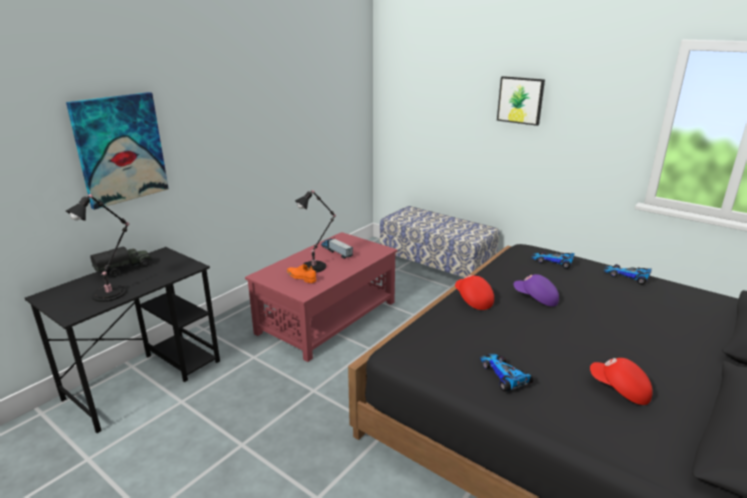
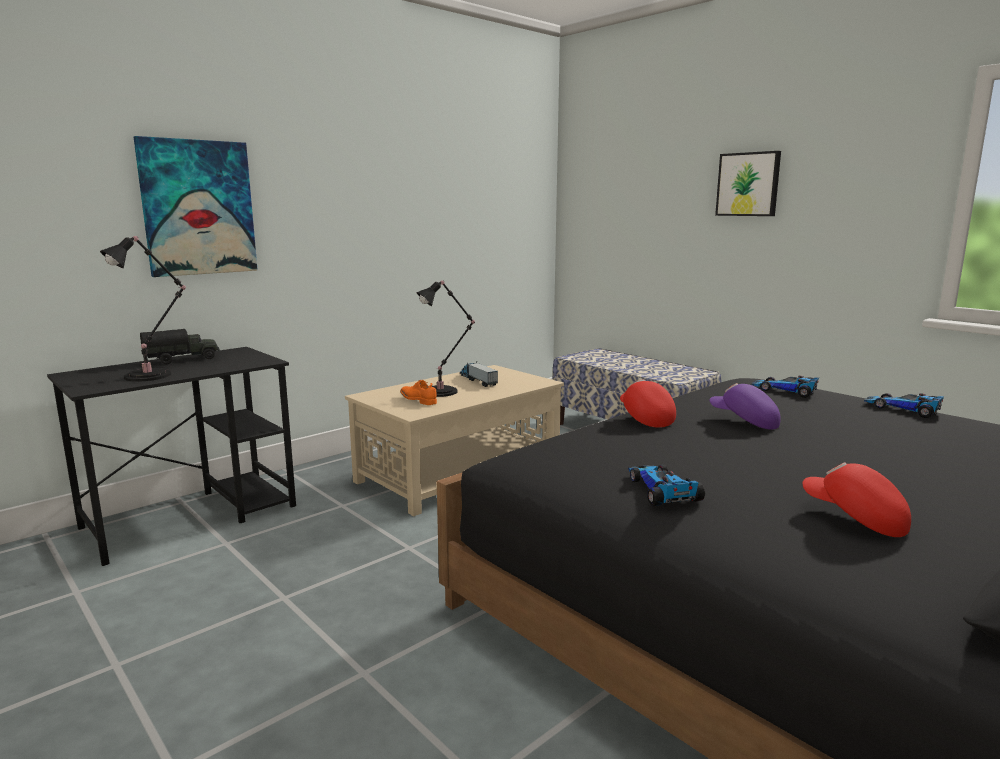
camera: 10 degrees right, 10 degrees down
red coffee table [245,232,398,362] -> beige coffee table [345,365,564,516]

